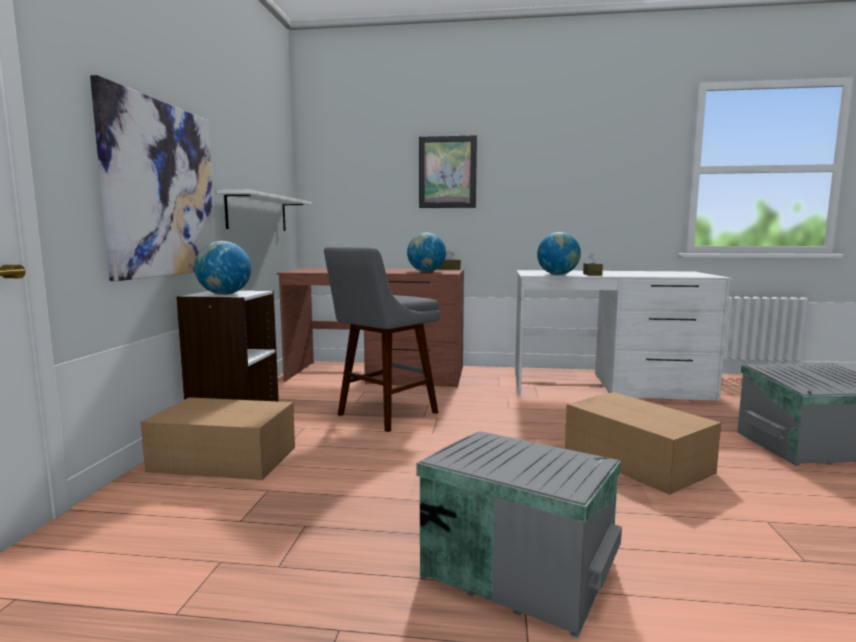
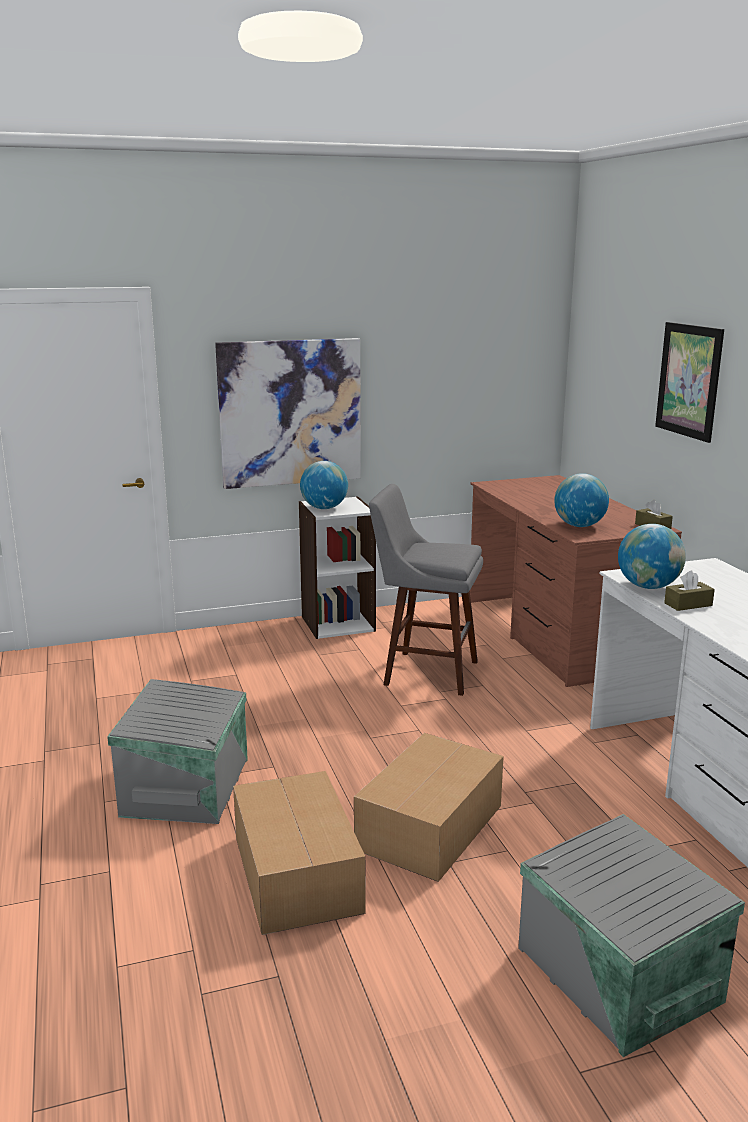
camera: 65 degrees right, 10 degrees up
cardboard box [141,397,295,480] -> cardboard box moved to [233,771,366,935]
white shelf [217,190,312,231] -> none

